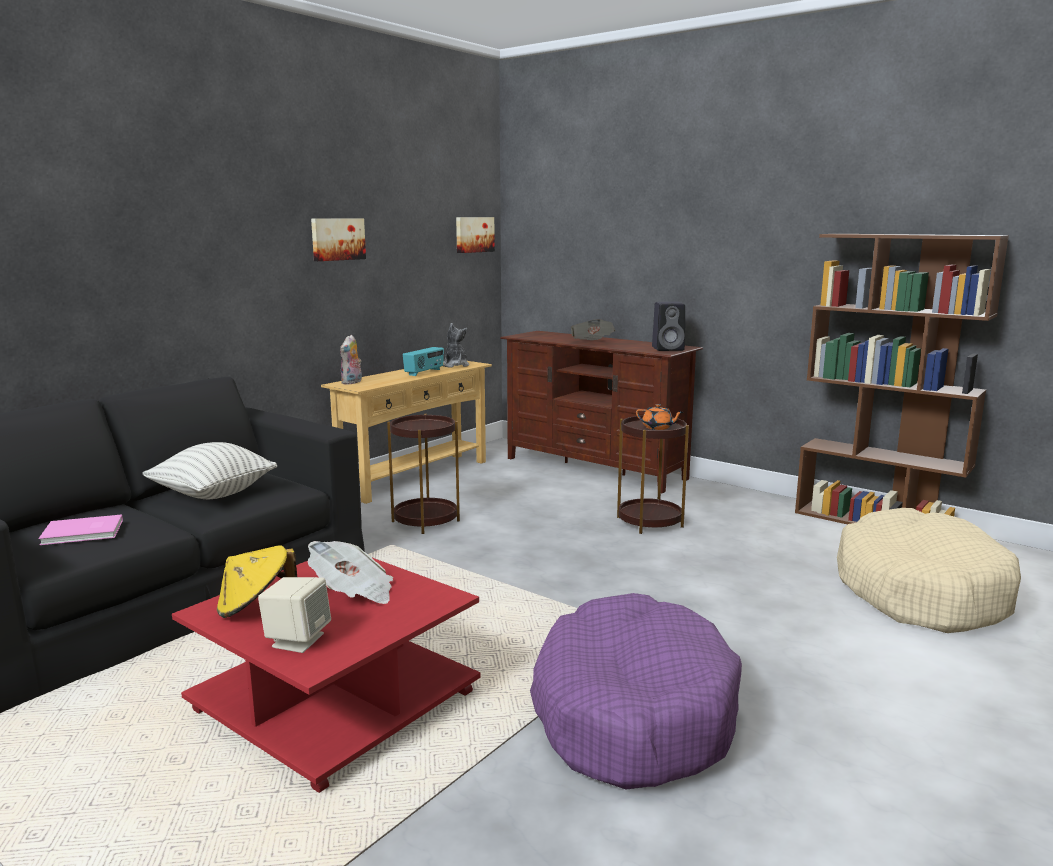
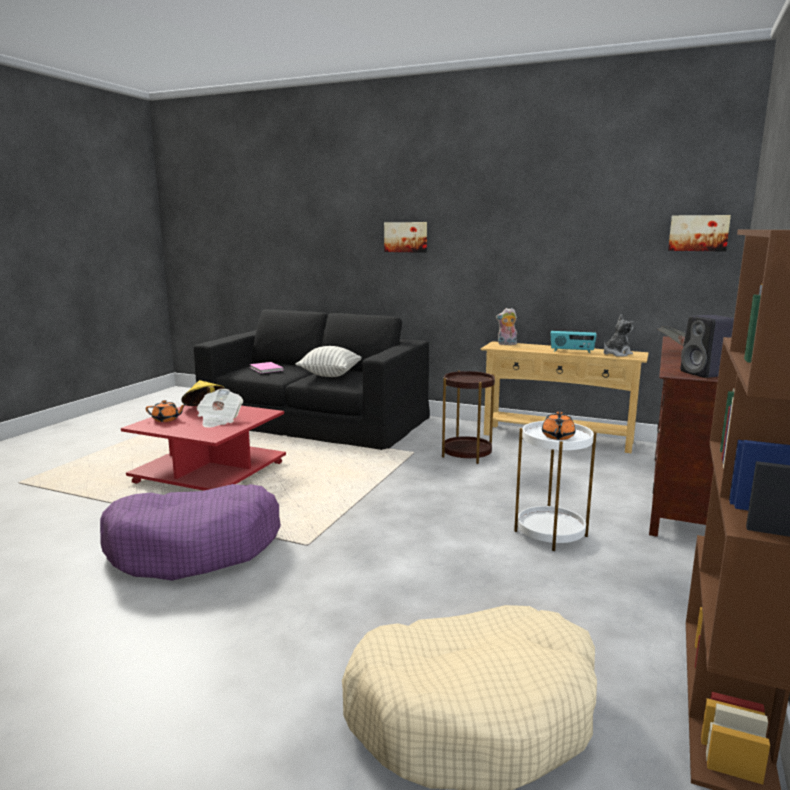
camera: 75 degrees right, 0 degrees up
beige speaker [258,577,331,653] -> orange teapot [146,400,186,422]
picture [311,218,366,261] -> picture moved to [384,222,427,253]
brown side table [617,415,689,534] -> white side table [514,421,597,551]

